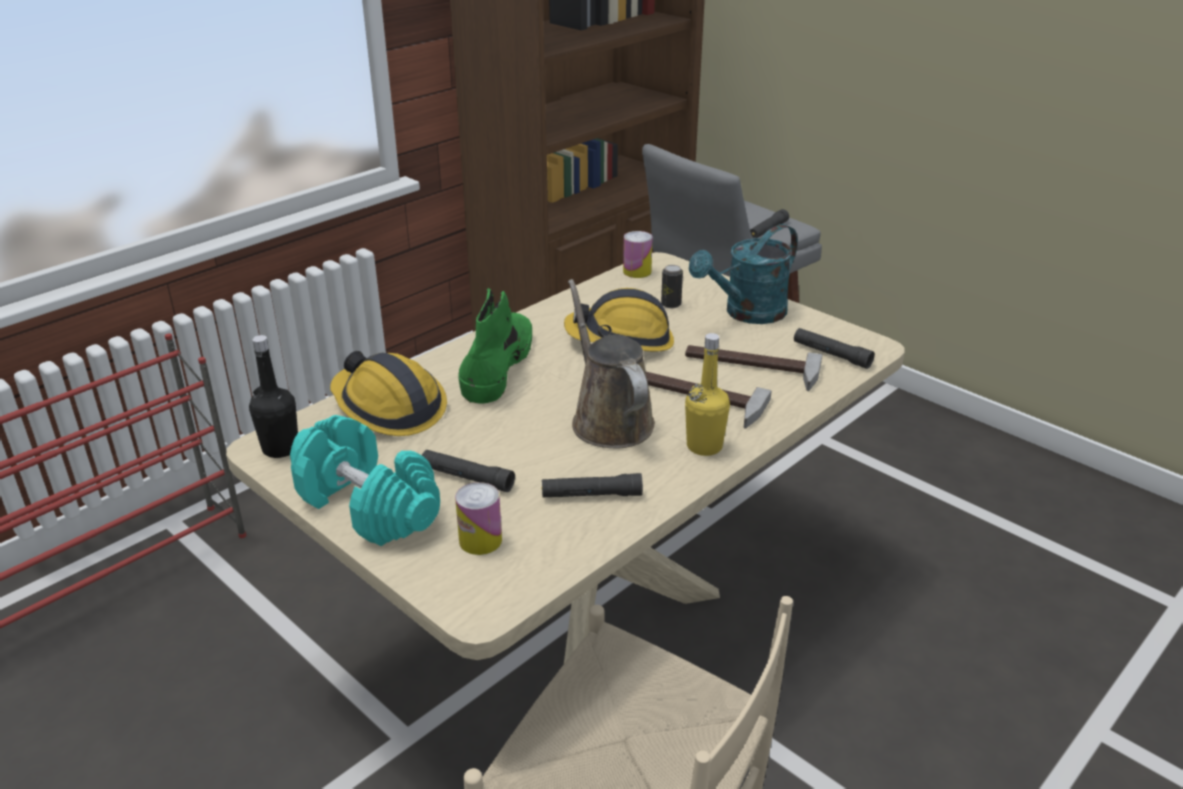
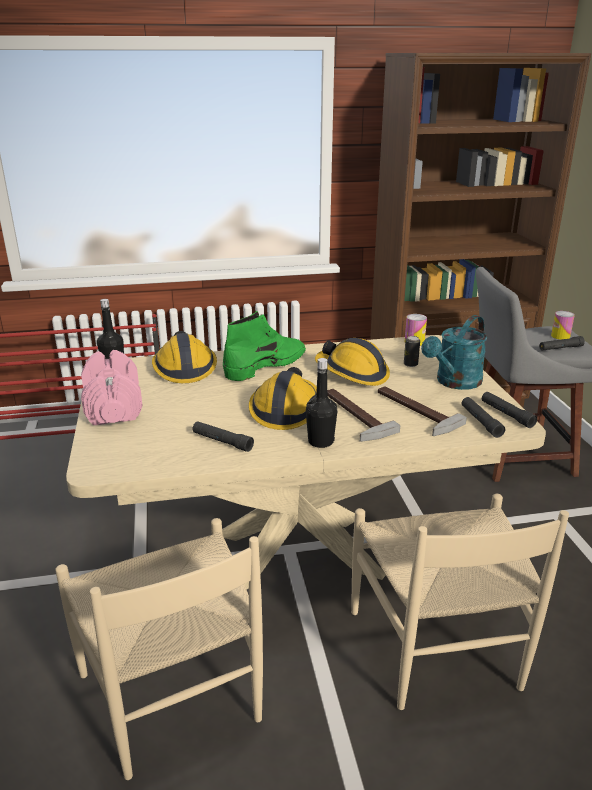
camera: 35 degrees right, 5 degrees down
turquoise dumbbell [290,415,440,546] -> pink dumbbell [81,350,143,425]
black flashlight [422,450,515,492] -> black flashlight moved to [482,392,537,428]
can [455,482,502,555] -> can moved to [551,311,575,340]
brown watering can [568,279,655,448] -> hard hat [249,367,317,430]
yellow bottle [685,333,730,456] -> black bottle [306,358,338,448]
turquoise watering can [689,224,798,324] -> turquoise watering can turned 45 degrees counterclockwise [421,315,488,390]
none -> beige chair [351,494,569,710]

